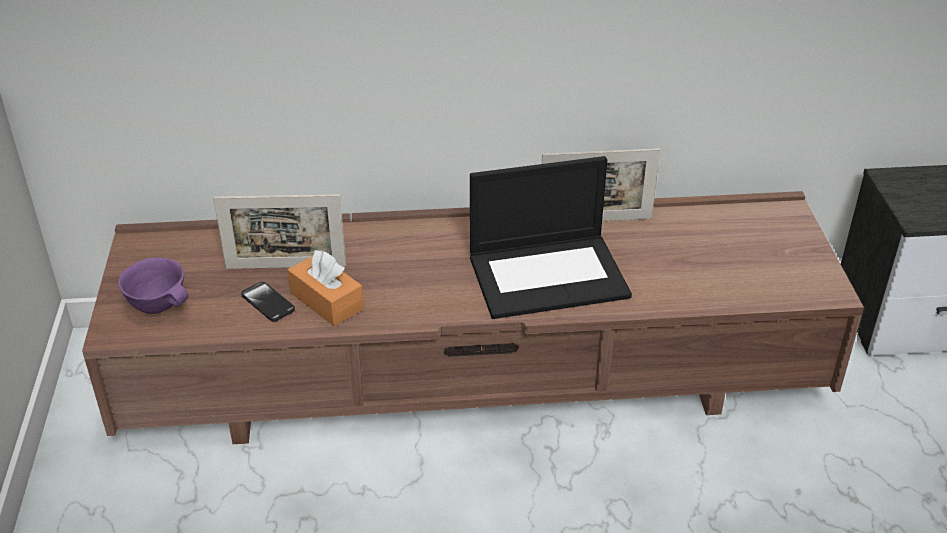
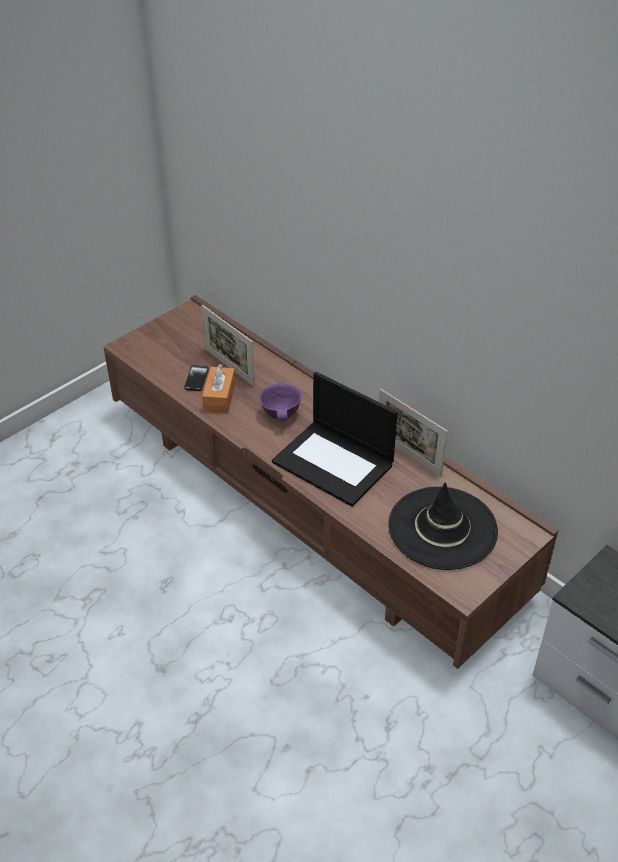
camera: 50 degrees right, 5 degrees up
purple bowl [118,258,189,314] -> purple bowl moved to [259,383,302,422]
none -> black hat [388,483,498,570]

